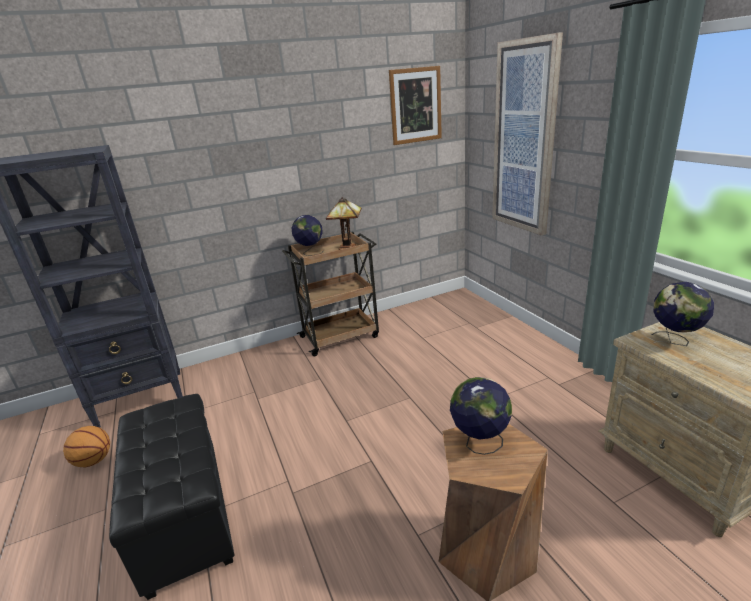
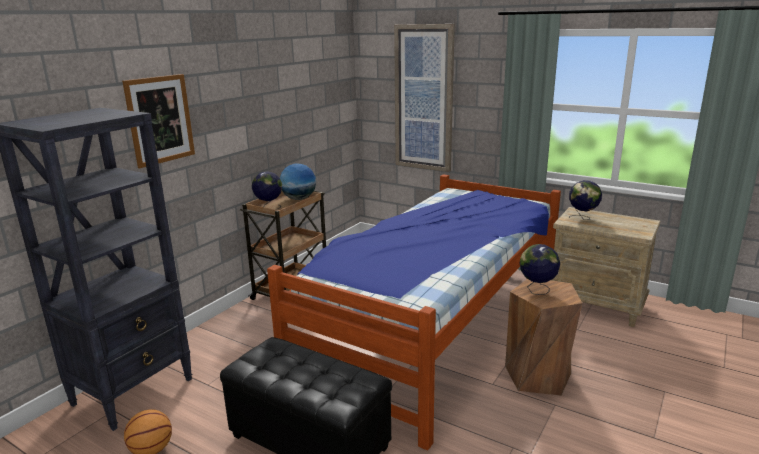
camera: 35 degrees left, 5 degrees down
table lamp [326,197,362,250] -> globe [280,164,316,200]
picture [389,66,442,145] -> picture moved to [122,74,195,168]
none -> bed [267,174,561,451]

